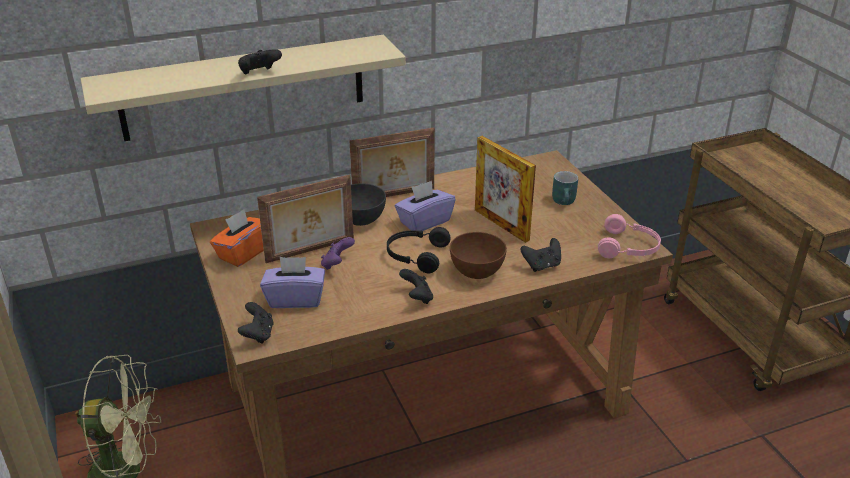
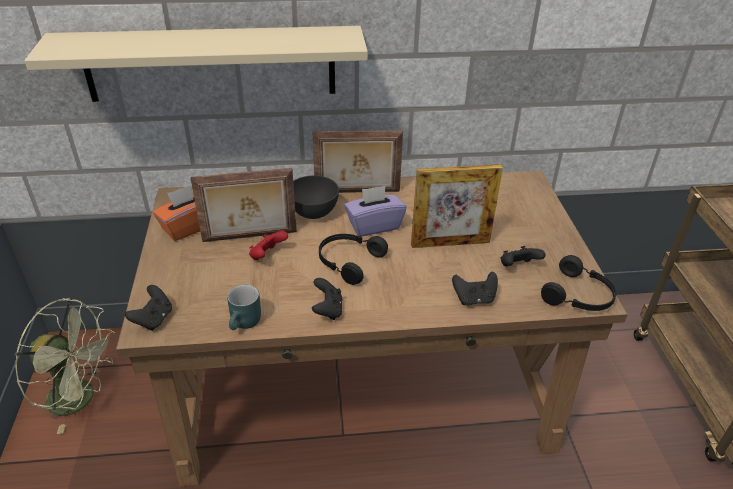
camera: 15 degrees right, 5 degrees up
black game controller [238,49,282,74] -> black game controller moved to [501,246,545,266]
purple tissue box [260,257,325,308] -> none
purple game controller [321,237,355,270] -> red game controller [249,231,288,260]
brown bowl [450,232,507,279] -> none
picture frame [475,136,536,243] -> picture frame turned 75 degrees counterclockwise [411,164,503,248]
turquoise mug [552,171,578,205] -> turquoise mug moved to [227,285,261,330]
pink headphones [598,214,661,258] -> black headphones [541,255,617,311]

